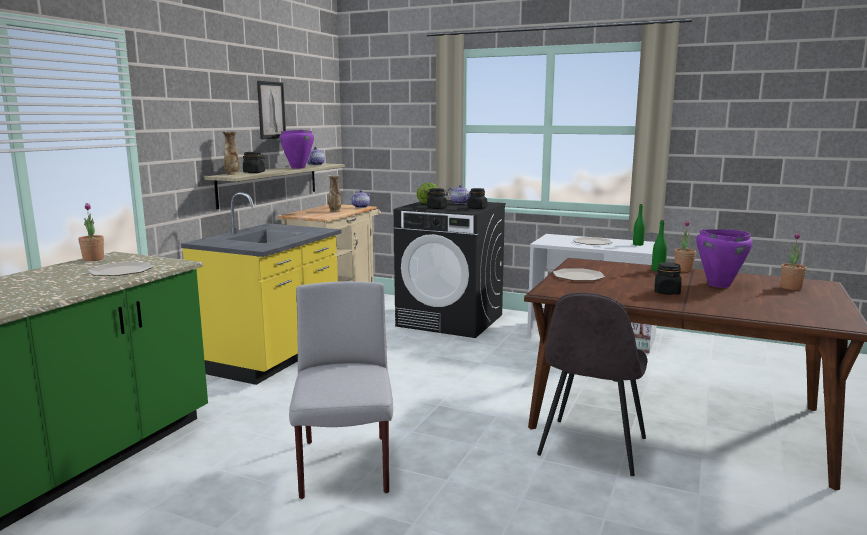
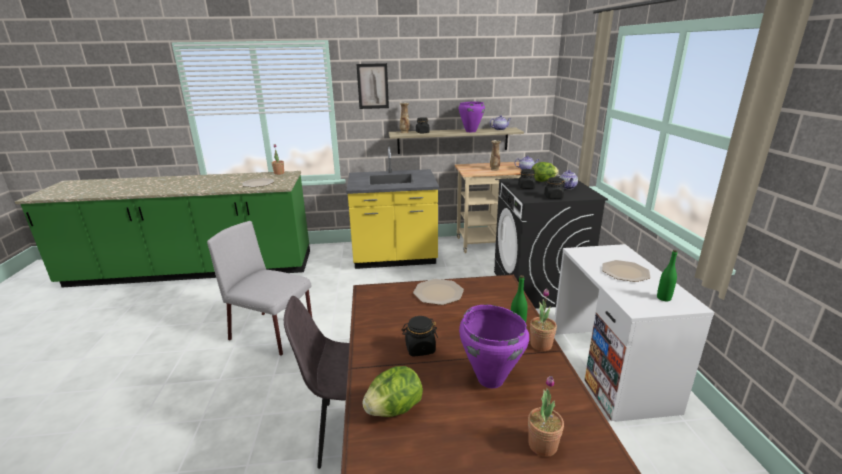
camera: 60 degrees right, 10 degrees up
picture [257,81,286,139] -> picture moved to [356,63,389,109]
grey chair [289,281,393,499] -> grey chair turned 120 degrees counterclockwise [207,221,312,356]
none -> lettuce [362,366,423,417]

